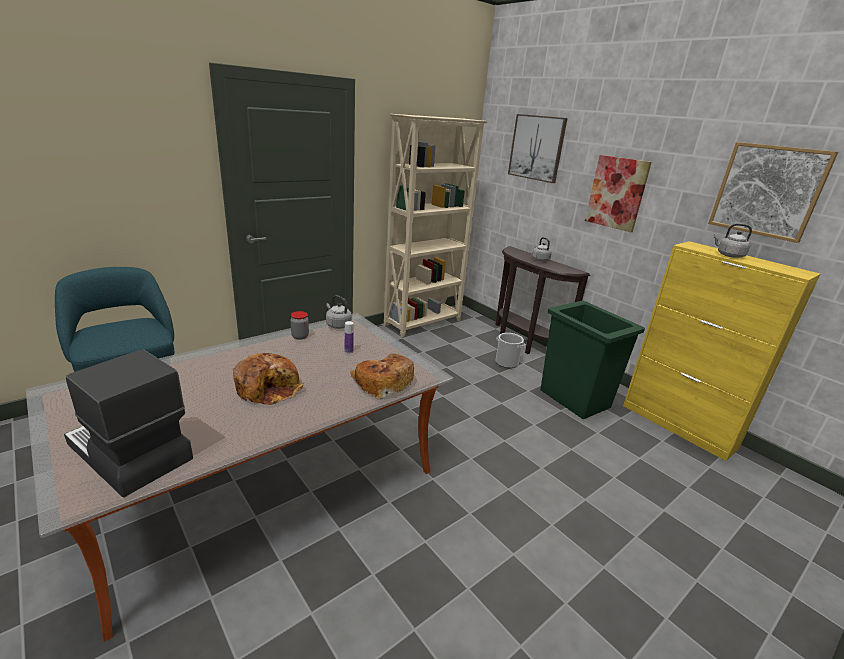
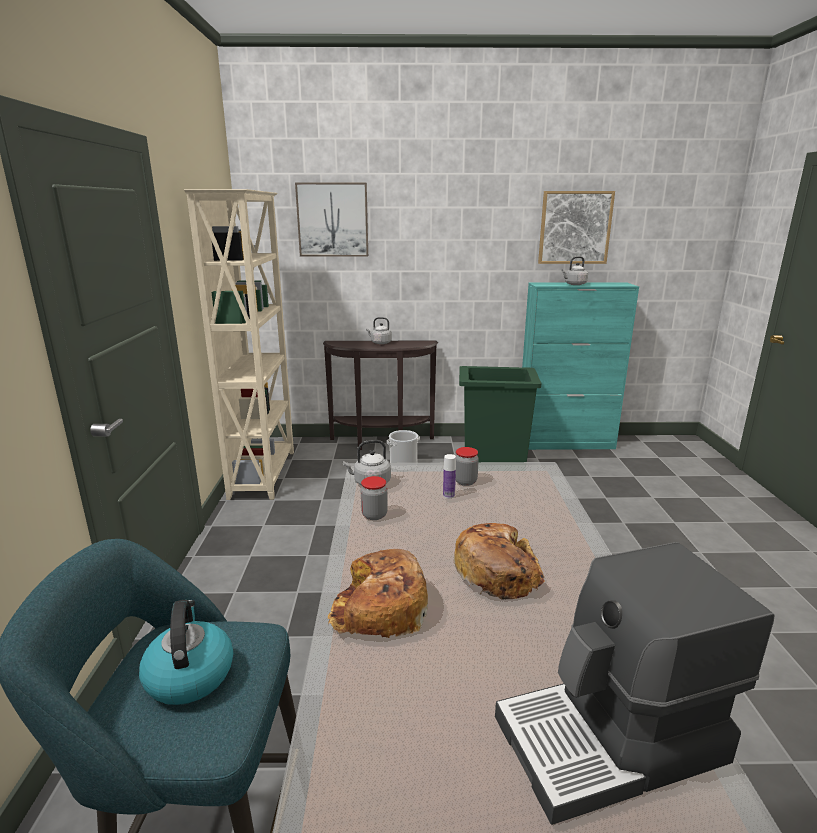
camera: 50 degrees left, 5 degrees down
bread [350,354,414,399] -> bread moved to [328,549,428,638]
picture [585,155,652,232] -> none
yellow cabinet [623,241,821,461] -> turquoise cabinet [522,282,639,450]
none -> kettle [139,600,233,705]
none -> jar [456,447,479,486]

